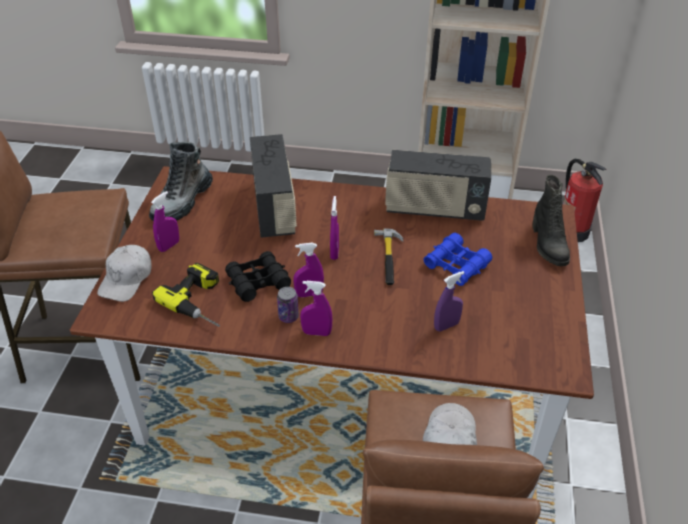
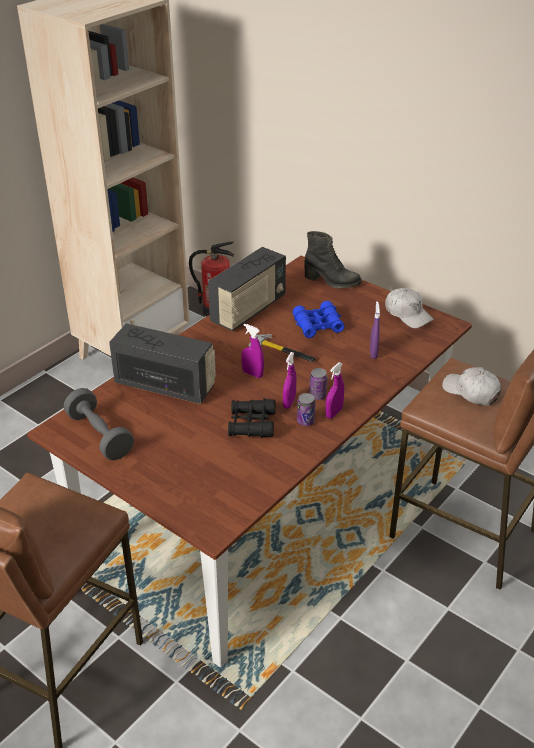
camera: 60 degrees left, 5 degrees down
white cap [97,245,152,302] -> white cap moved to [385,288,434,328]
boot [149,141,213,221] -> grey dumbbell [64,388,134,460]
purple spray bottle [151,191,179,252] -> none
power drill [152,263,220,327] -> none
none -> can [309,368,327,400]

